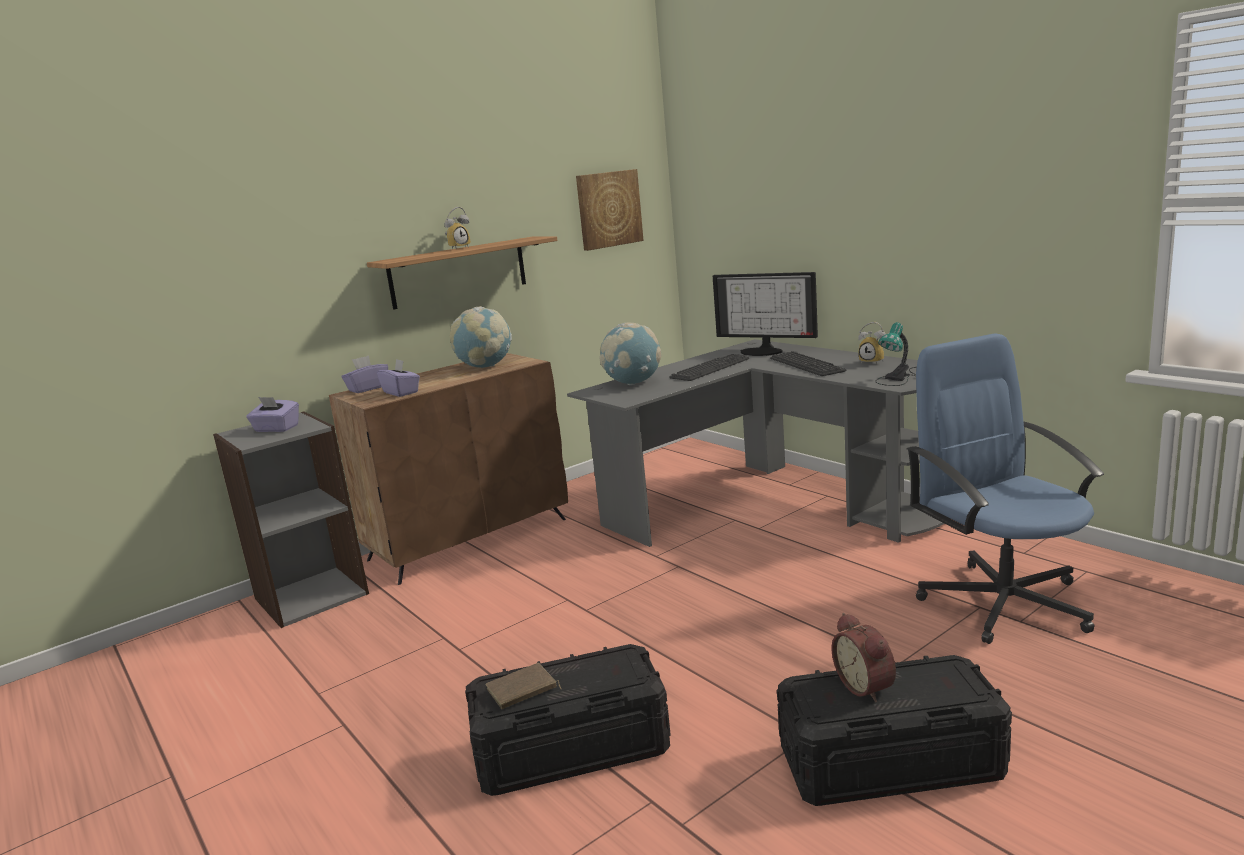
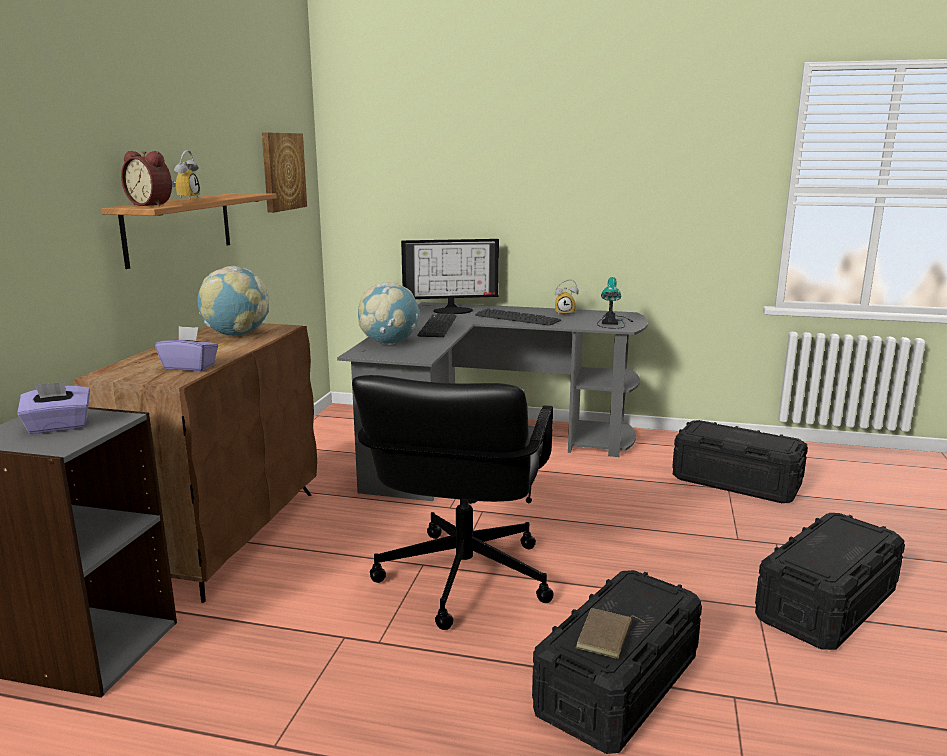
camera: 40 degrees left, 0 degrees up
purple tissue box [341,355,388,393] -> none
alarm clock [831,613,896,703] -> alarm clock moved to [121,151,172,206]
blue office chair [906,333,1104,644] -> black storage box [672,420,808,503]
none -> black office chair [352,375,554,630]

